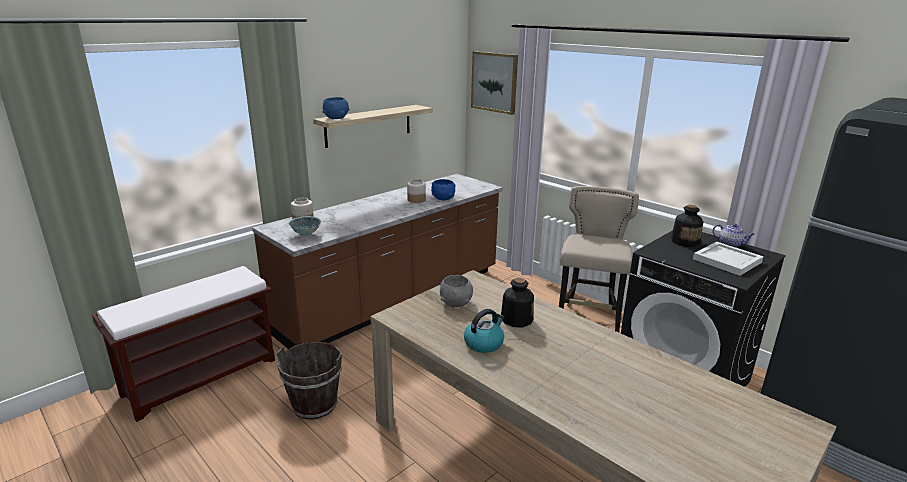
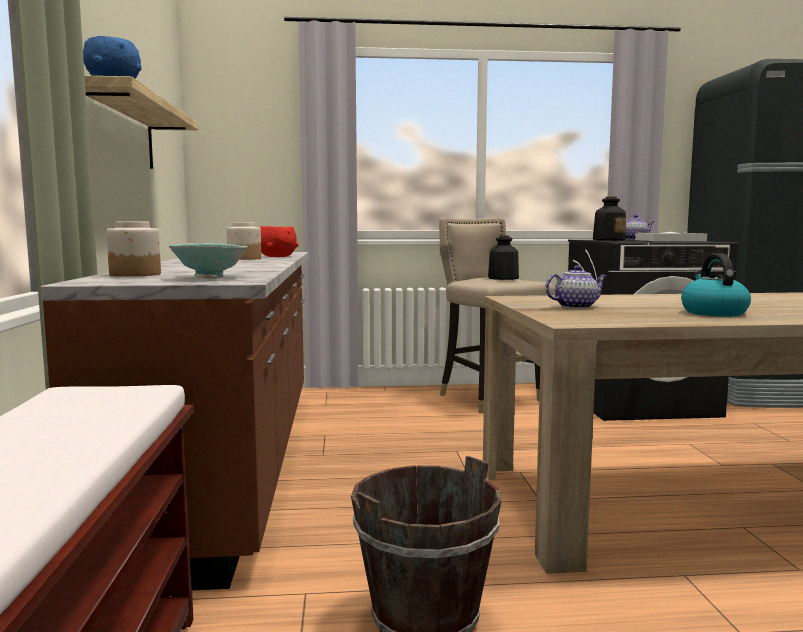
camera: 50 degrees left, 15 degrees down
blue bowl [431,179,456,200] -> red bowl [260,226,298,257]
grey bowl [440,275,473,308] -> teapot [545,265,607,309]
picture [471,51,518,115] -> none
bottle [501,278,534,328] -> bottle moved to [488,236,519,280]

